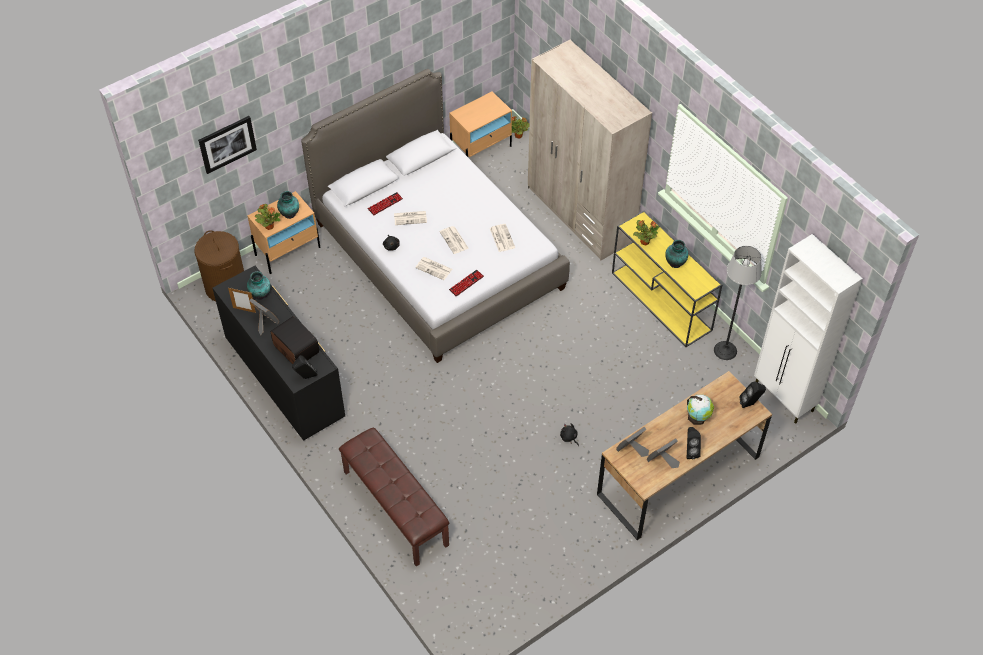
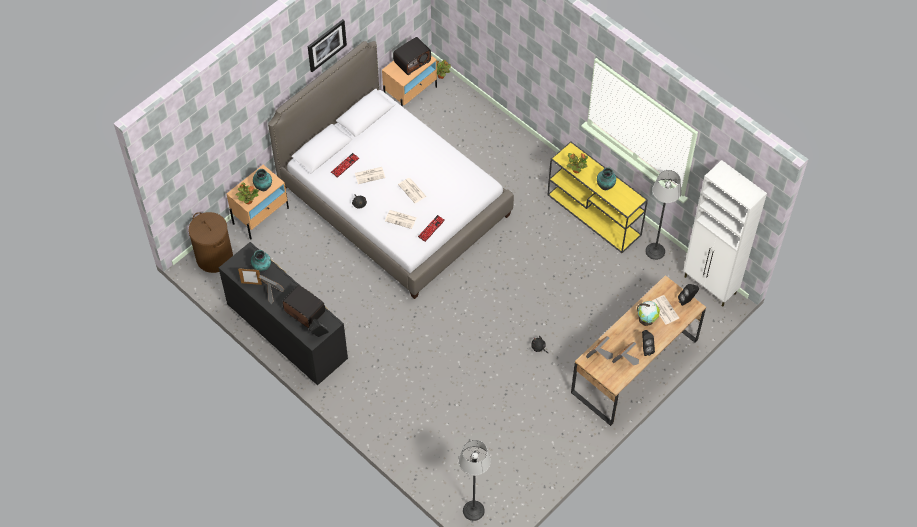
camera: 10 degrees left, 5 degrees up
picture [198,116,257,174] -> picture moved to [308,19,347,72]
brown bench [339,428,449,566] -> none
newspaper [490,224,515,252] -> newspaper moved to [651,295,679,324]
beige wardrobe [528,40,652,261] -> none
none -> radio [393,37,431,75]
none -> floor lamp [459,440,491,521]

